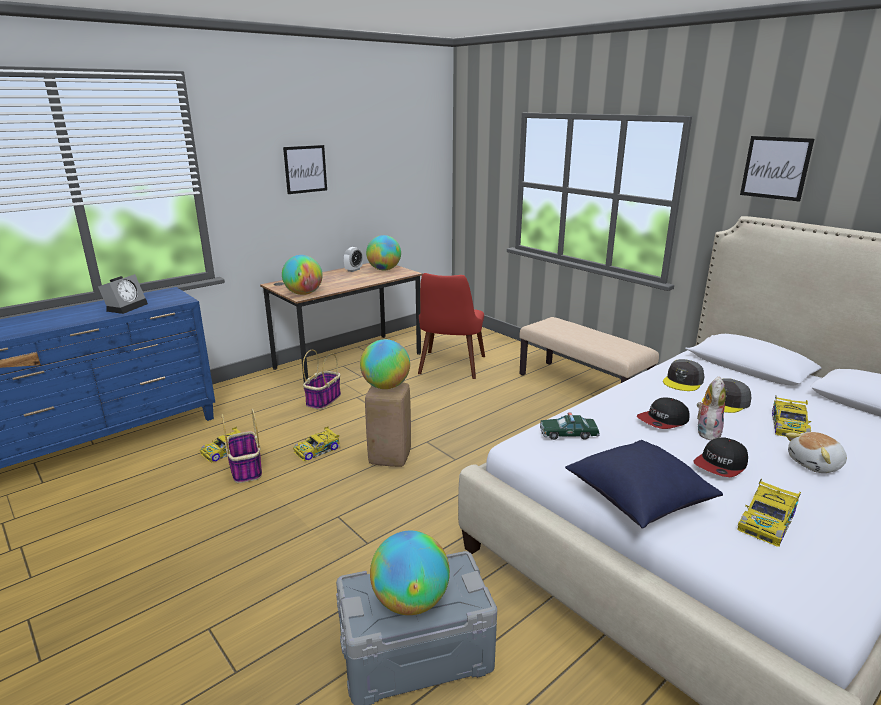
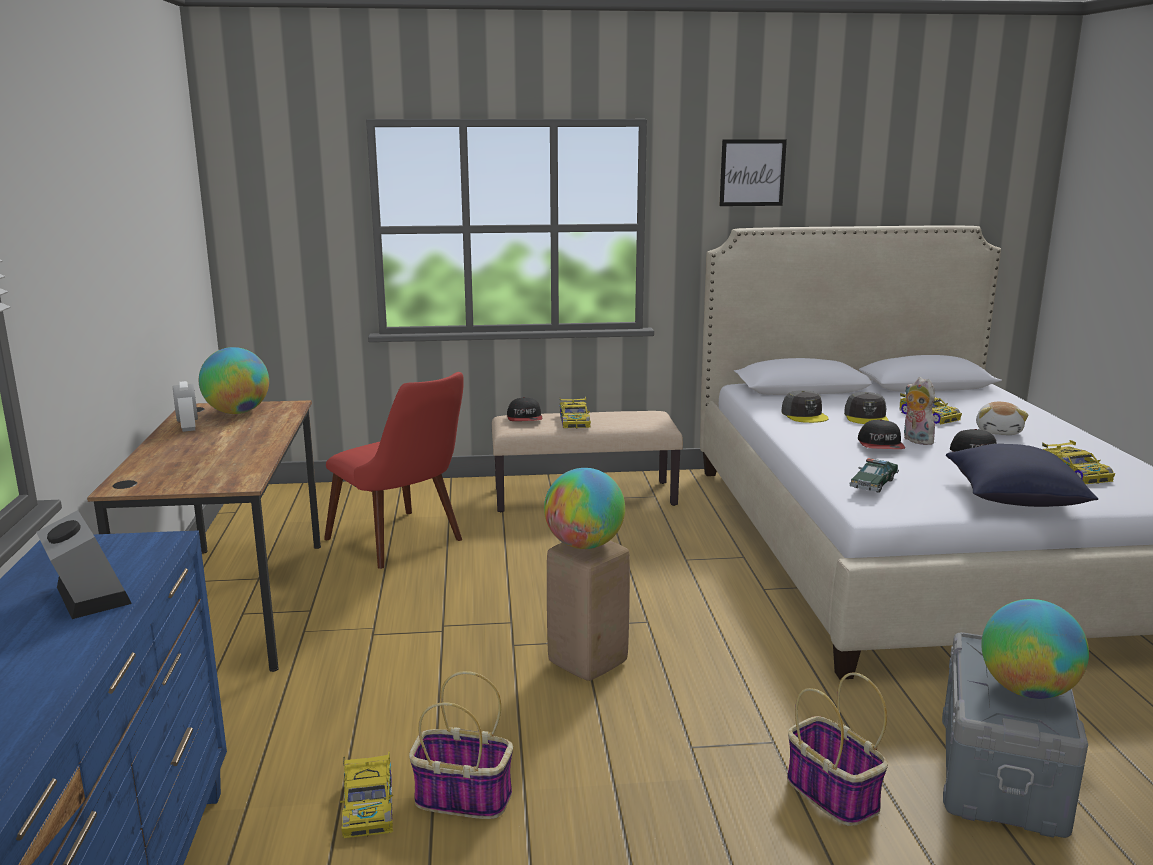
camera: 55 degrees left, 5 degrees down
globe [282,255,323,295] -> none
picture [283,145,327,194] -> none
toy car [293,426,340,461] -> toy car moved to [560,397,591,428]
basket [303,350,341,410] -> basket moved to [787,672,888,826]
none -> cap [507,397,543,421]

